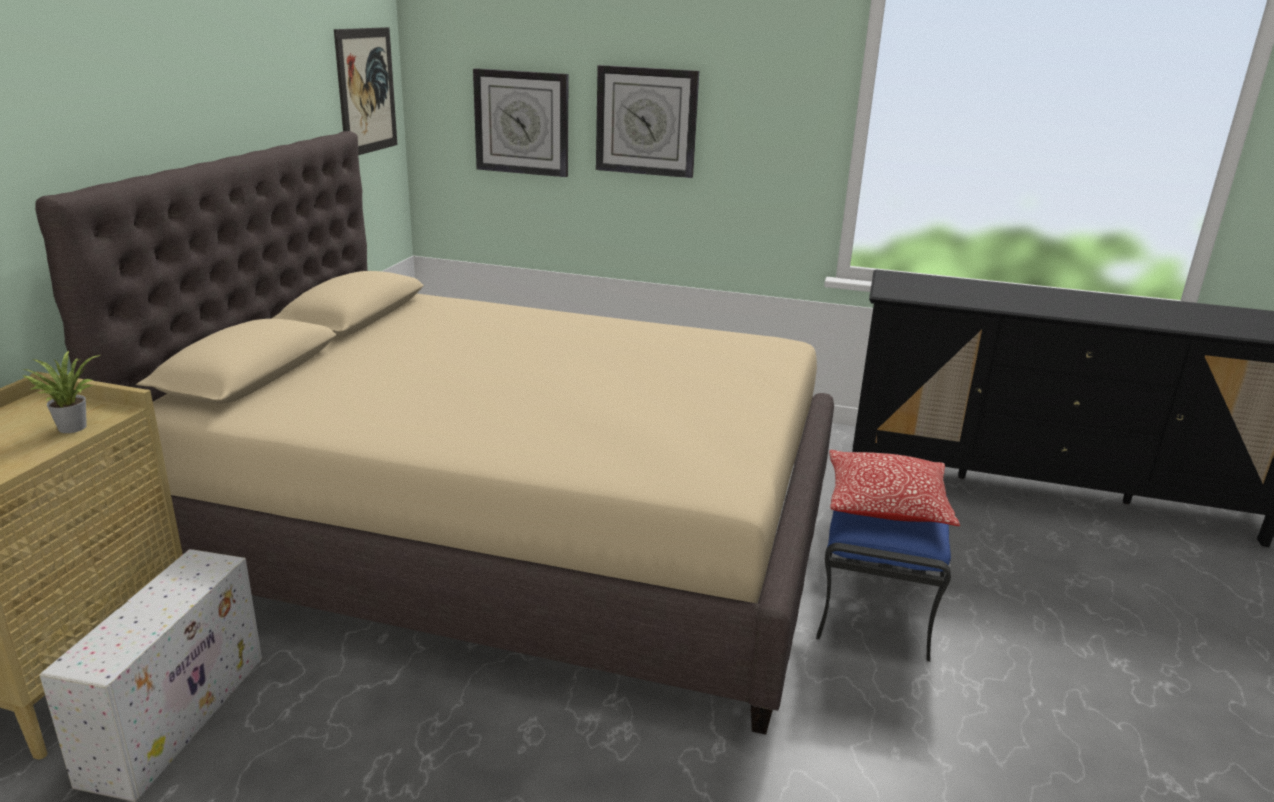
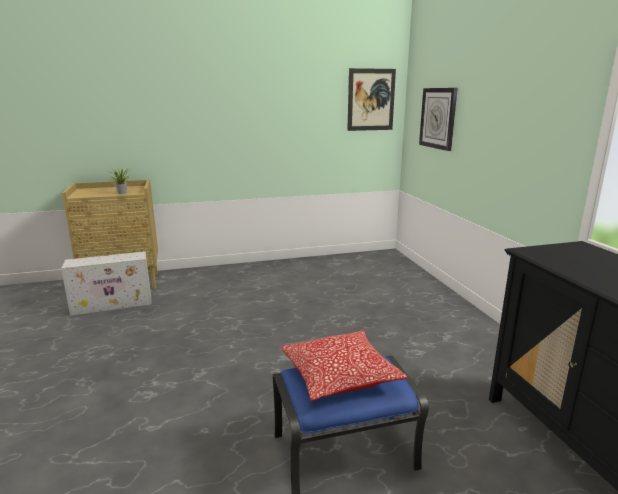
camera: 60 degrees right, 5 degrees down
beige bed [35,131,834,735] -> none
wall clock [596,65,699,178] -> none

